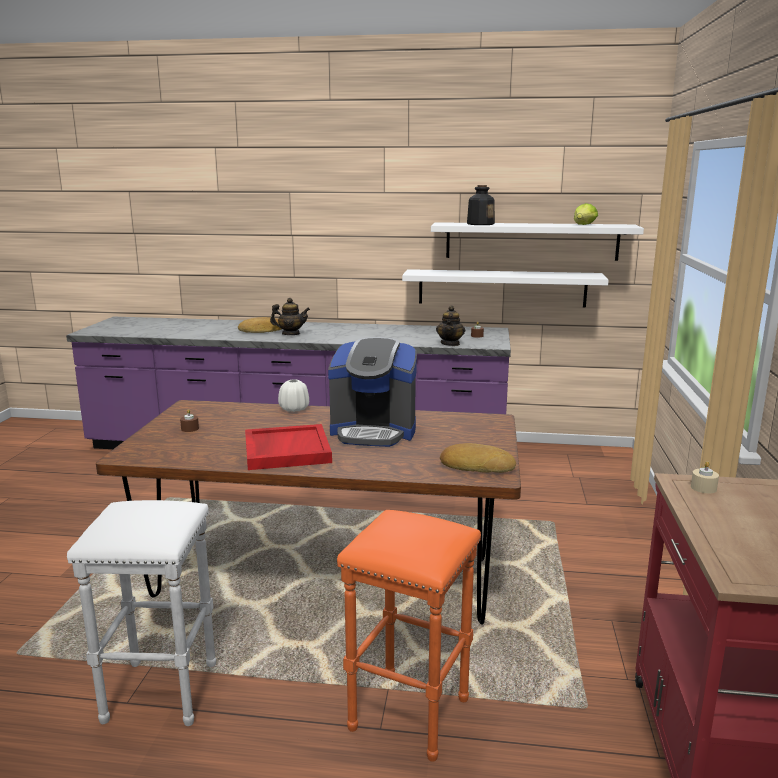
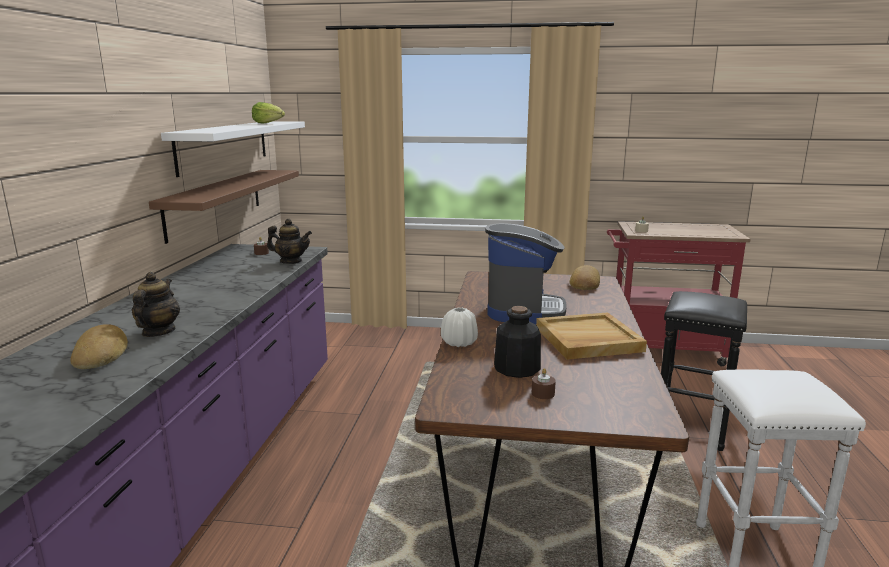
camera: 90 degrees left, 0 degrees up
red tray [245,424,332,470] -> beige tray [536,312,647,360]
orange stool [337,510,481,762] -> black stool [661,291,747,451]
white shelf [402,269,609,308] -> brown shelf [149,170,299,244]
bottle [467,185,495,225] -> bottle moved to [494,306,541,378]

